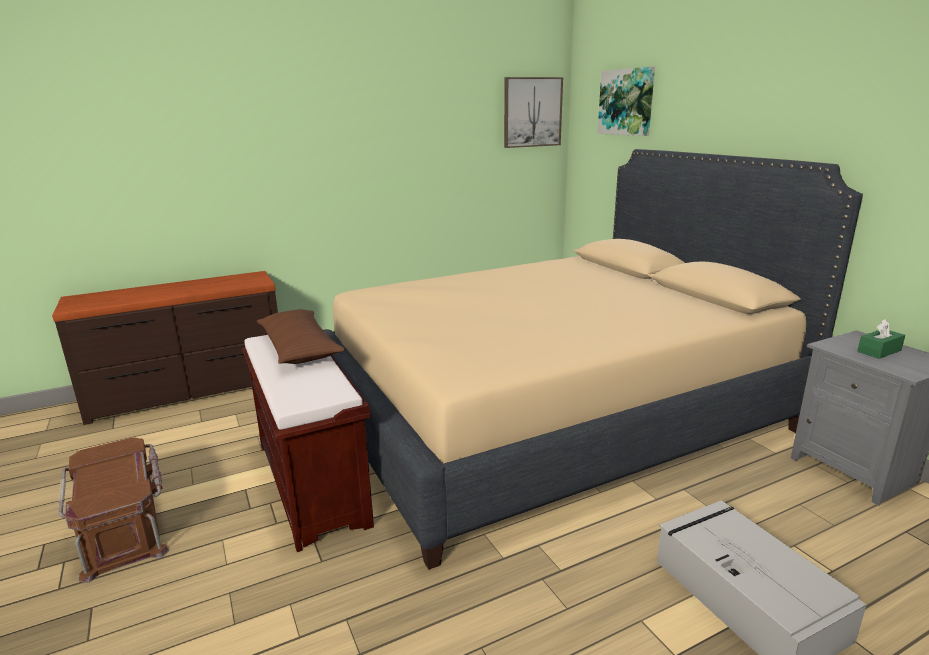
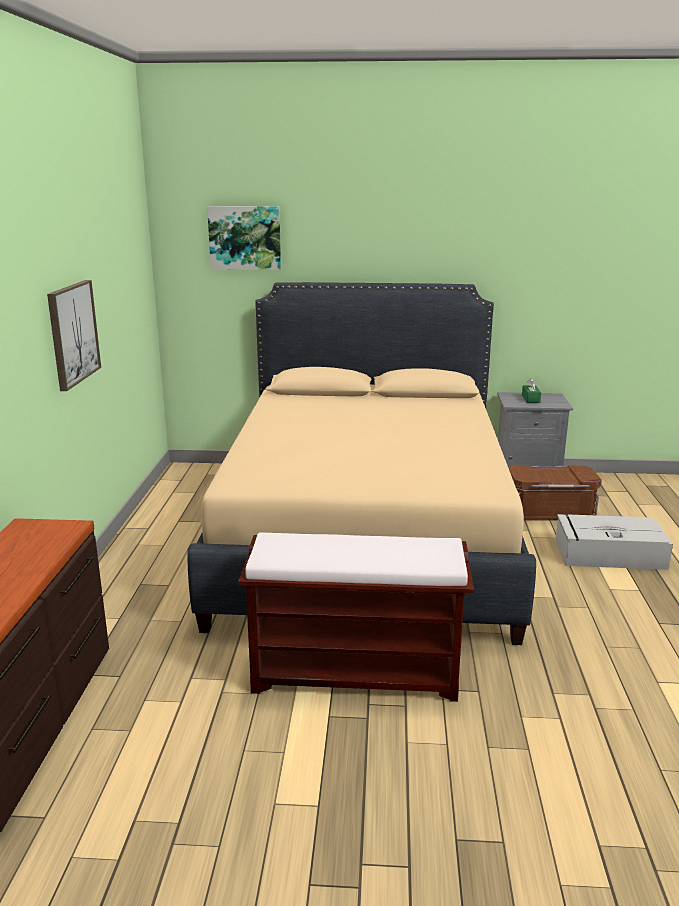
camera: 60 degrees left, 0 degrees up
brown storage box [58,437,169,583] -> brown storage box moved to [509,465,602,521]
brown pillow [257,309,345,364] -> none
picture [504,77,563,148] -> picture moved to [47,280,101,391]

